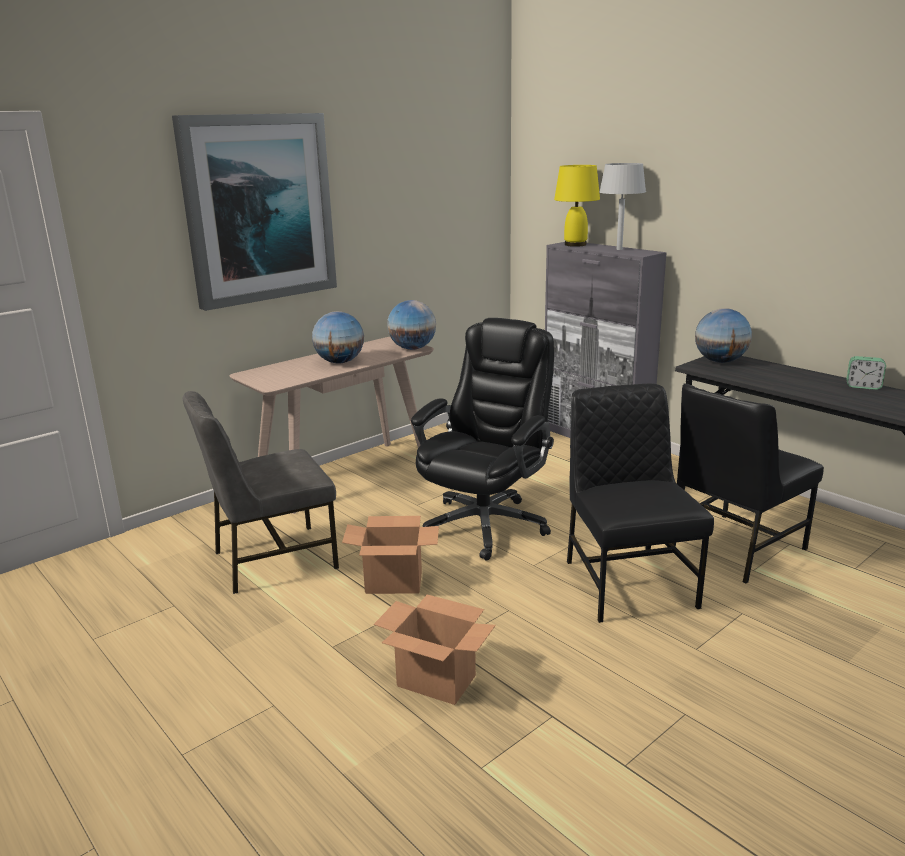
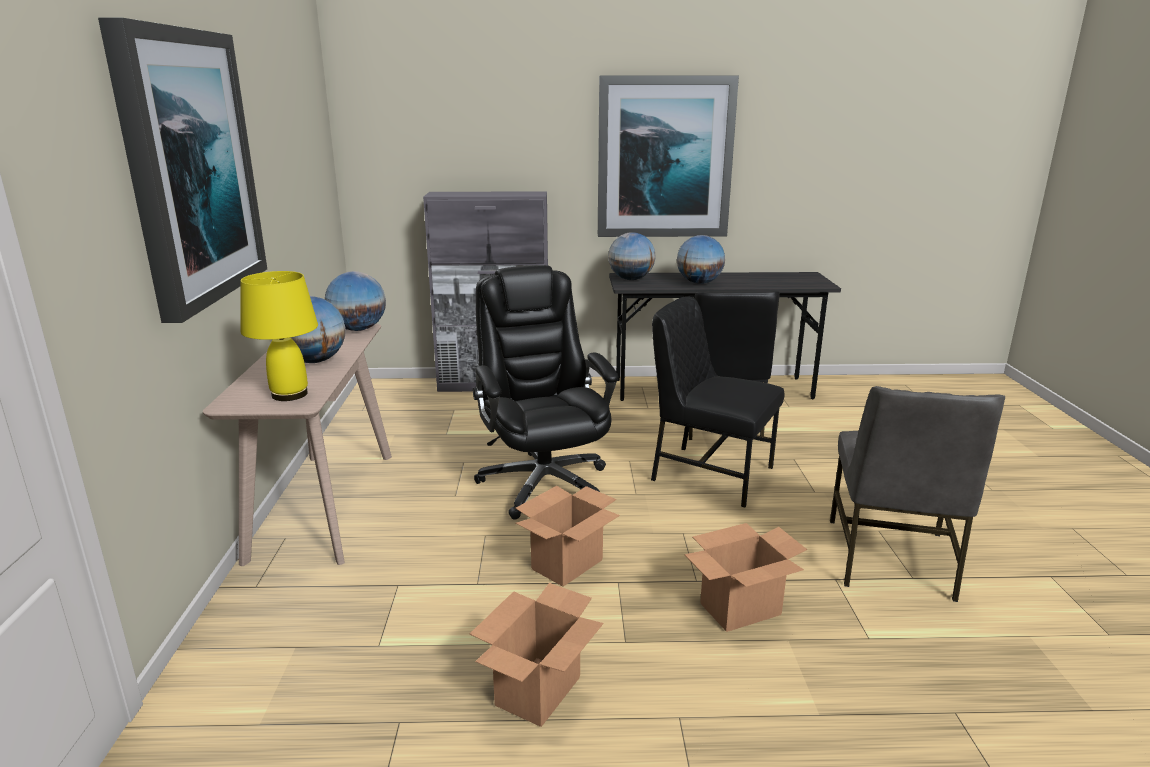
camera: 50 degrees left, 0 degrees up
grey chair [183,391,339,594] -> grey chair moved to [830,386,1005,602]
yellow table lamp [554,165,600,247] -> yellow table lamp moved to [241,271,318,401]
grey table lamp [599,163,646,250] -> none
alarm clock [846,356,886,390] -> none
none -> cardboard box [470,583,604,727]
none -> picture [598,76,739,237]
none -> globe [677,235,725,284]

